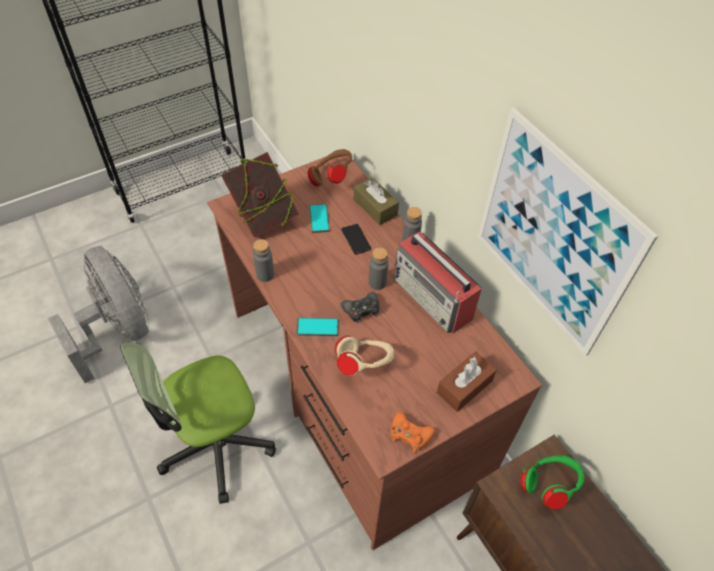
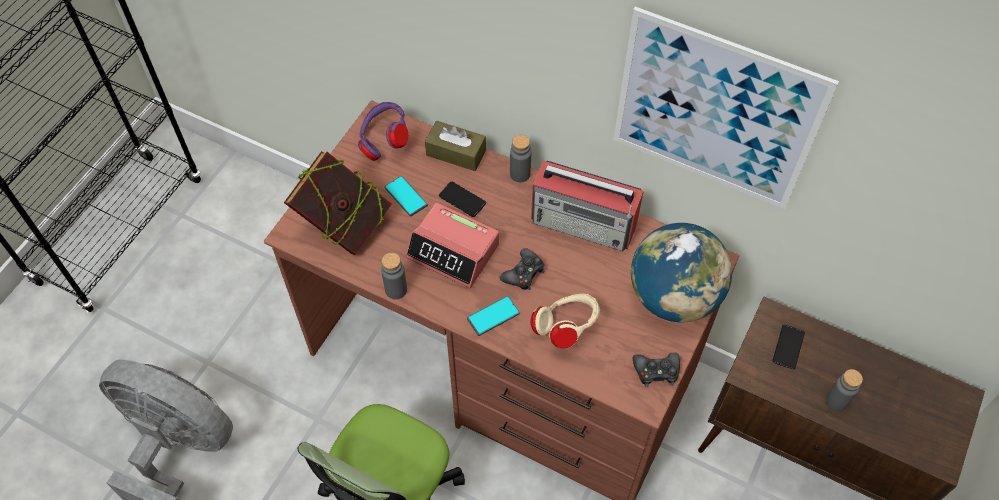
camera: 30 degrees left, 5 degrees up
brown headphones [308,149,352,186] -> purple headphones [358,102,408,161]
grey bottle [369,247,389,290] -> grey bottle moved to [826,369,863,412]
orange game controller [391,412,435,453] -> black game controller [633,352,680,387]
brown tissue box [437,352,497,412] -> globe [631,223,732,322]
green headphones [520,455,584,509] -> phone [773,325,805,369]
none -> alarm clock [406,203,499,288]

